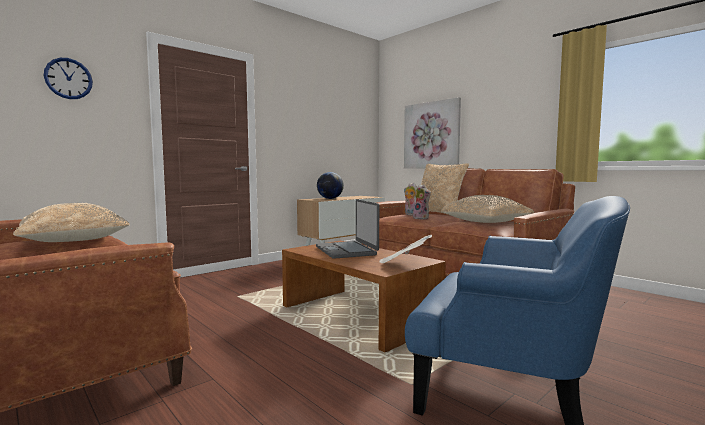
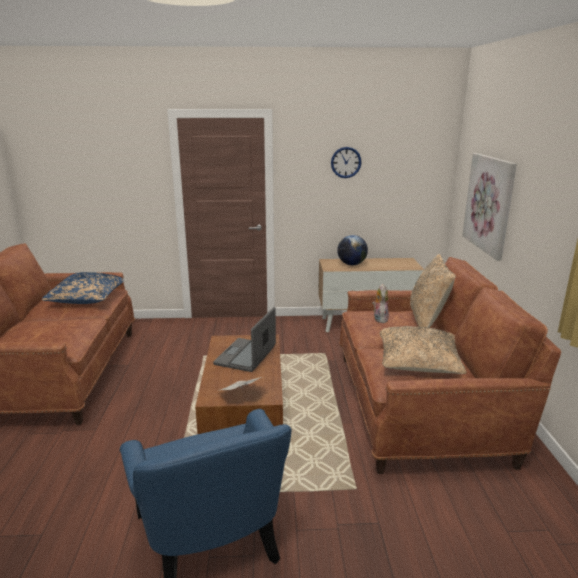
camera: 40 degrees right, 15 degrees up
beige pillow [14,203,130,242] -> blue pillow [42,272,124,304]
wall clock [44,58,93,99] -> wall clock moved to [331,147,362,178]
plush toy [413,184,431,220] -> none

